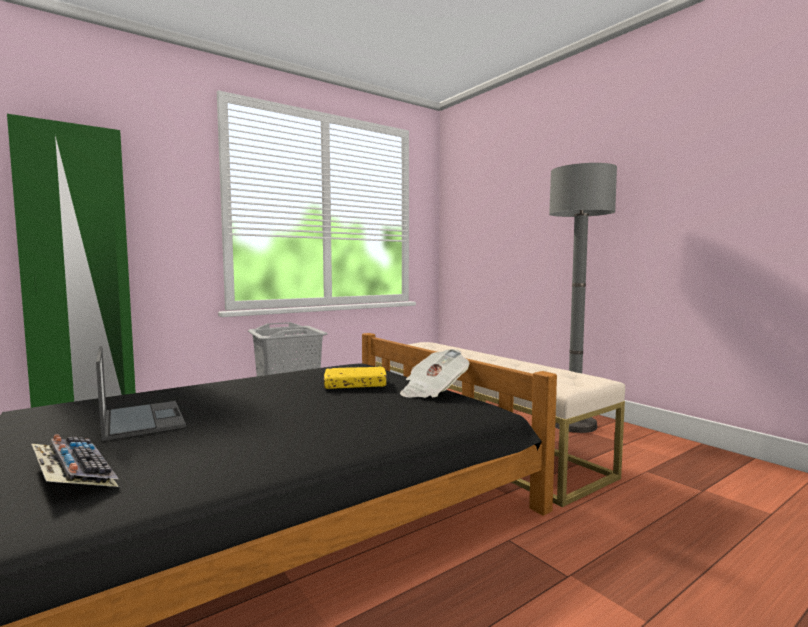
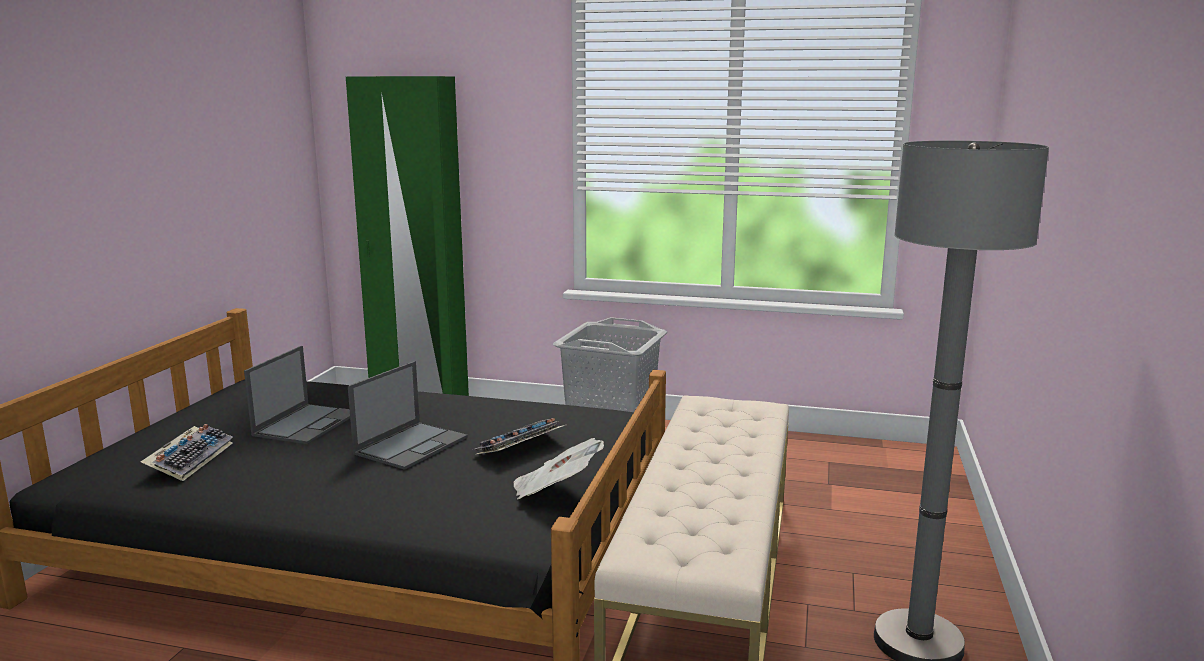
camera: 50 degrees right, 10 degrees up
yellow book [324,366,387,389] -> keyboard [473,418,565,455]
none -> laptop [348,361,468,470]

